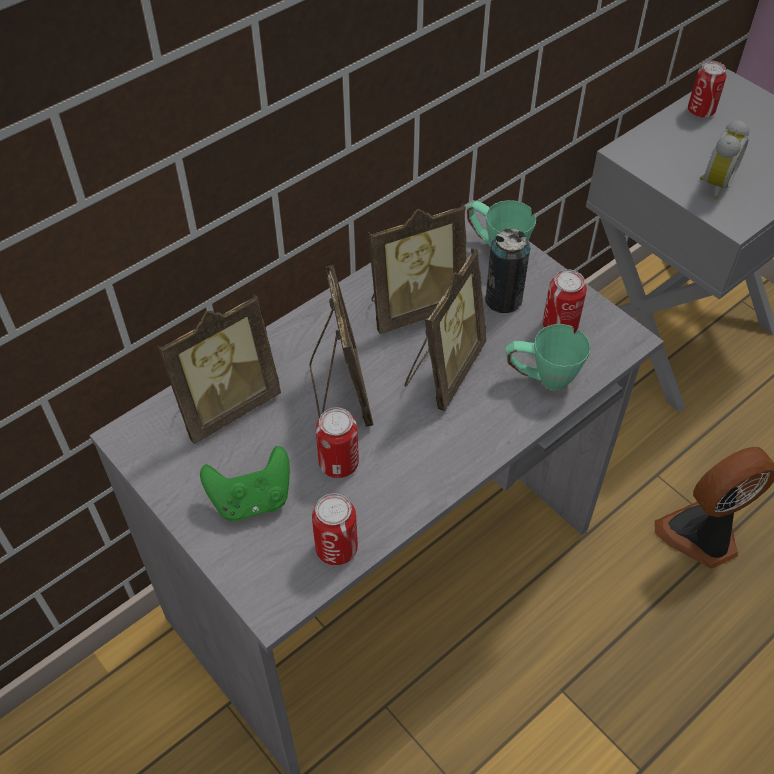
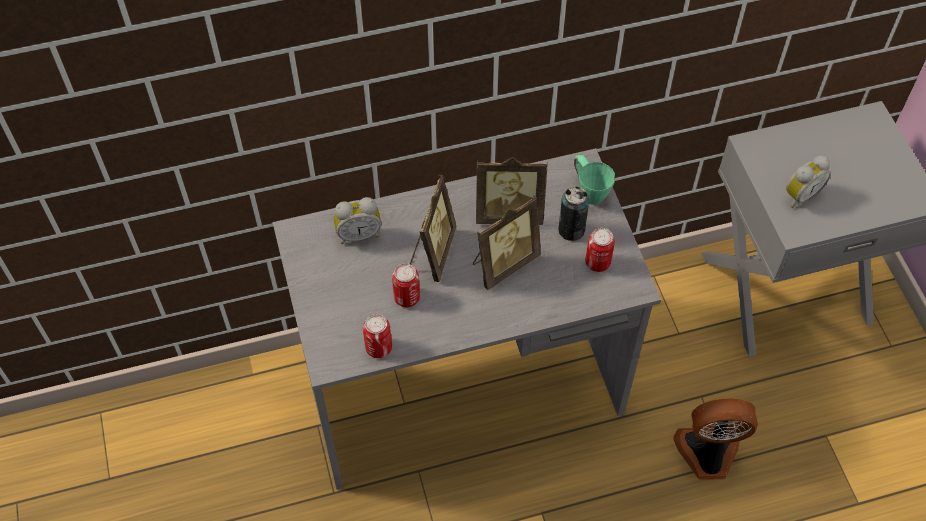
camera: 25 degrees right, 5 degrees up
picture frame [157,294,281,444] -> alarm clock [334,197,381,244]
green game controller [200,446,290,521] -> none
green mug [506,324,591,390] -> none
can [688,61,727,118] -> none

